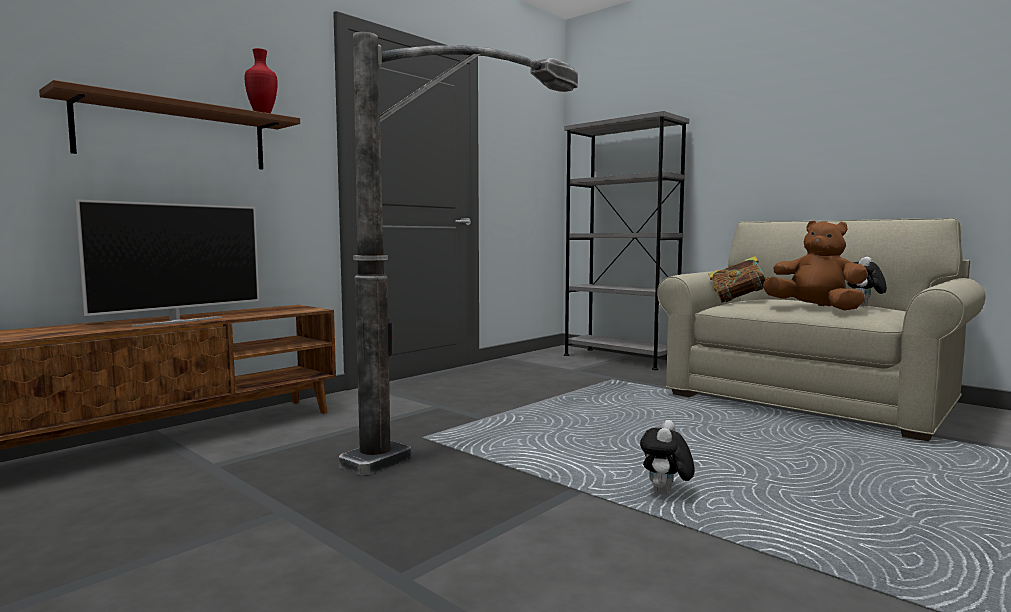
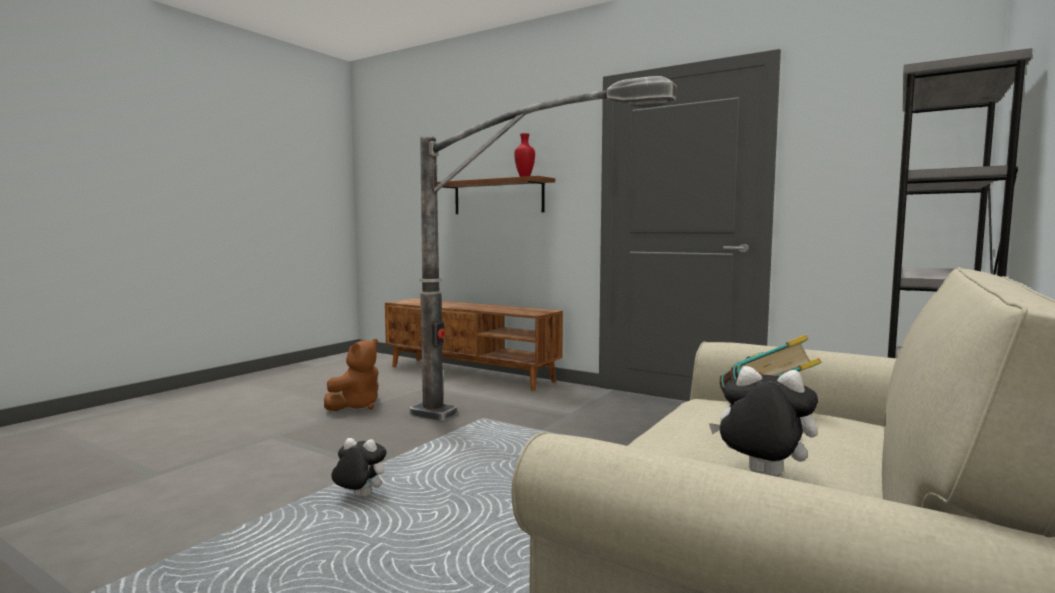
camera: 80 degrees right, 0 degrees up
television [75,199,259,327] -> none
brown plush toy [763,221,868,311] -> brown plush toy moved to [324,339,379,411]

